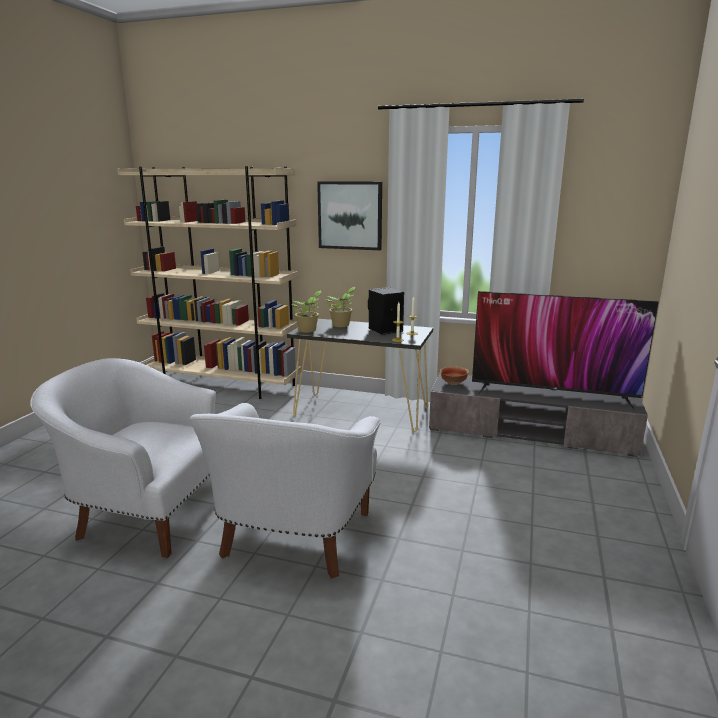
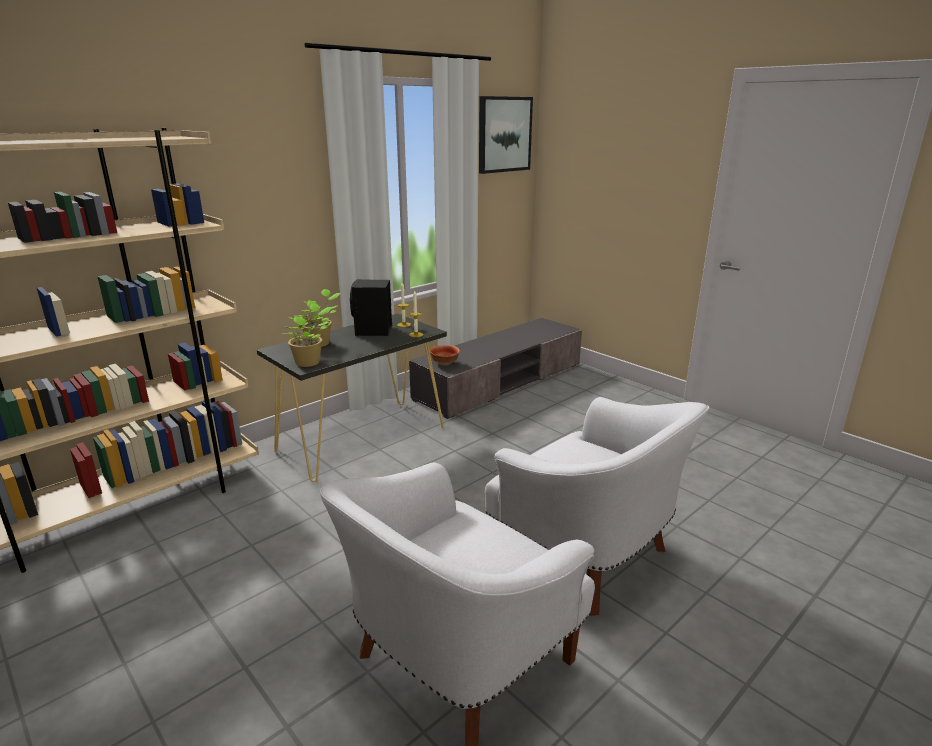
camera: 60 degrees left, 5 degrees up
picture [317,181,382,250] -> picture moved to [479,96,533,174]
television [472,291,659,410] -> none

